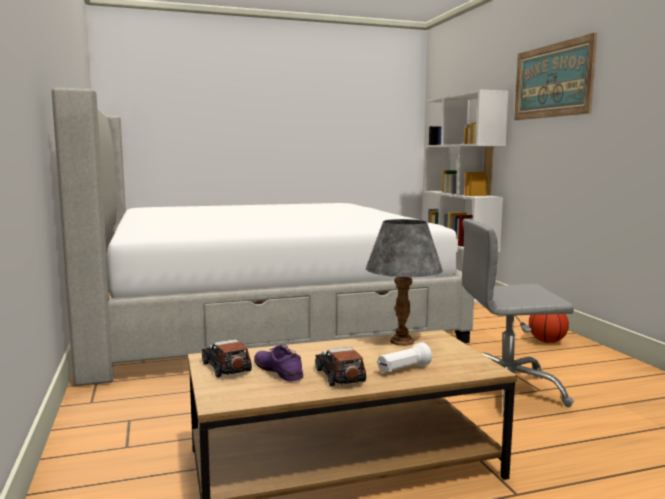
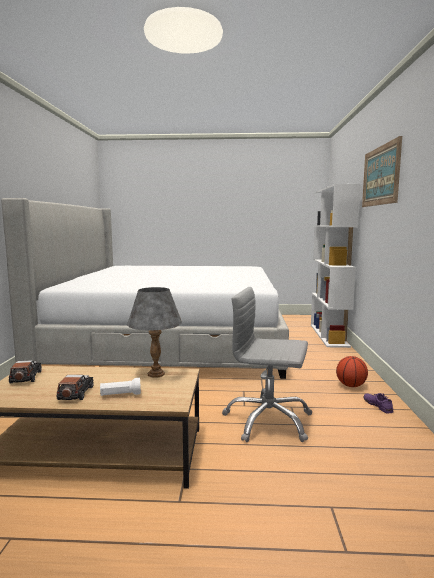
camera: 20 degrees right, 0 degrees up
purple shoe [254,345,303,382] -> purple shoe moved to [363,393,393,413]

